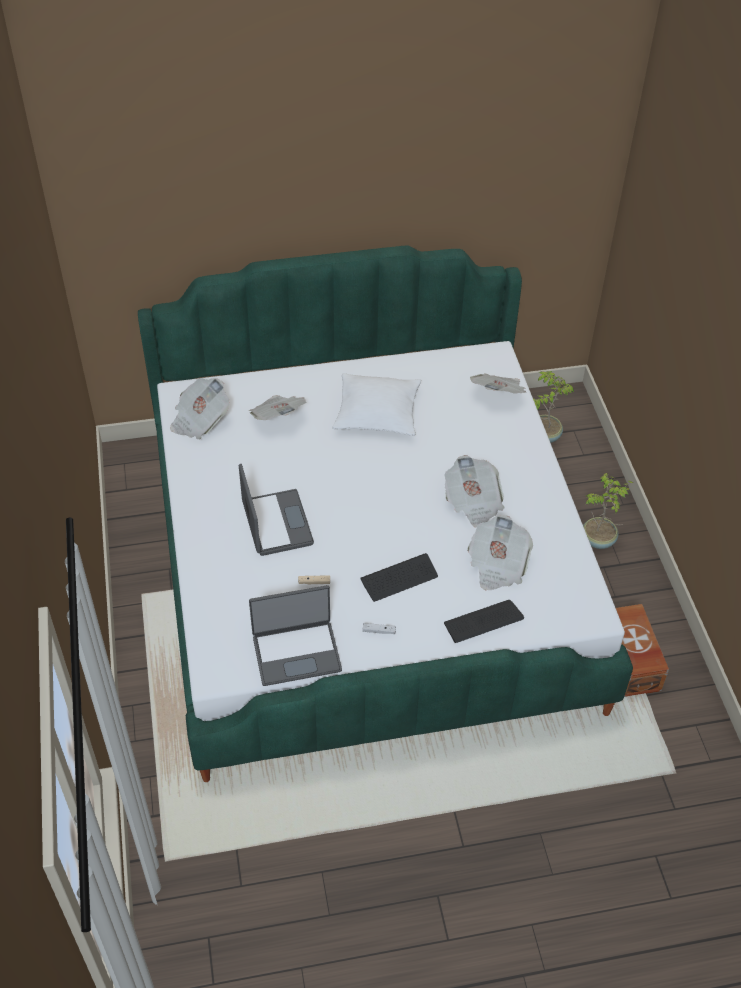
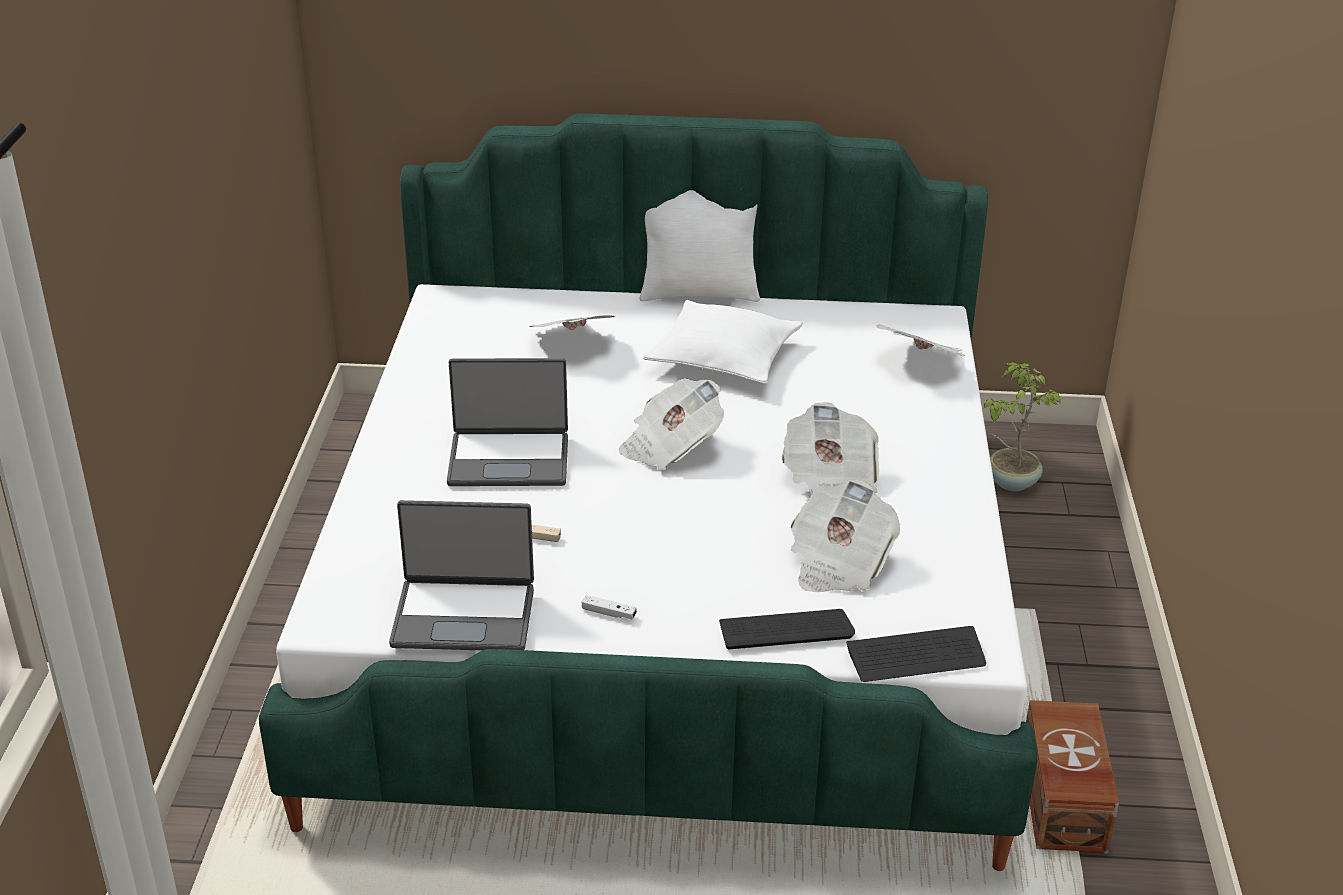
camera: 15 degrees right, 15 degrees down
newspaper [170,378,229,440] -> newspaper moved to [619,378,724,470]
laptop [239,464,314,556] -> laptop turned 90 degrees clockwise [447,358,568,486]
keyboard [360,553,438,602] -> keyboard moved to [846,626,986,682]
potted plant [583,473,633,549] -> none
none -> white pillow [639,190,760,302]

